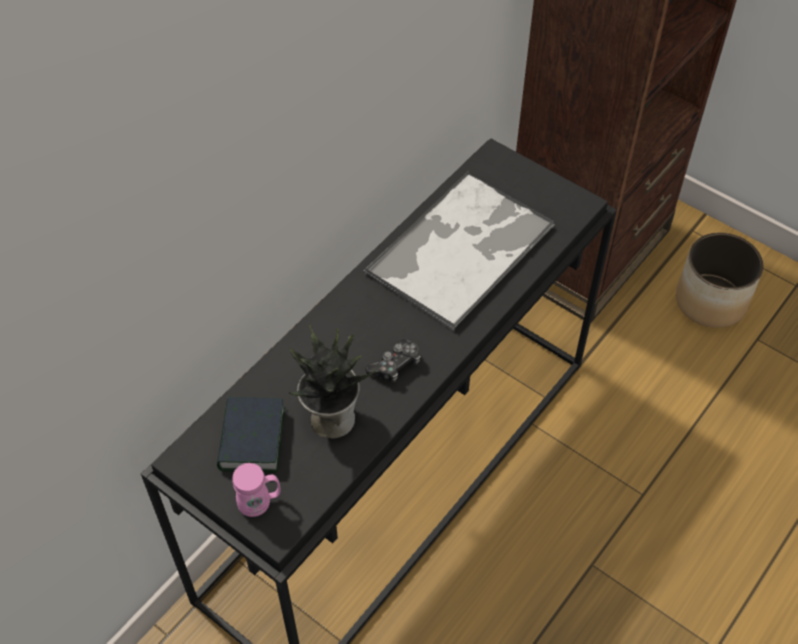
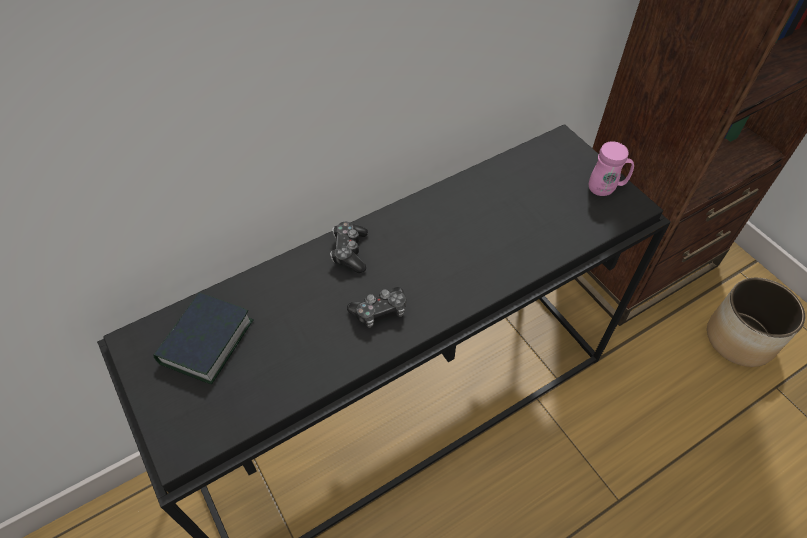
camera: 20 degrees right, 0 degrees up
pink mug [232,463,281,517] -> pink mug moved to [589,141,634,196]
potted plant [289,323,377,439] -> none
tray [364,171,554,331] -> none
none -> game controller [330,222,368,273]

